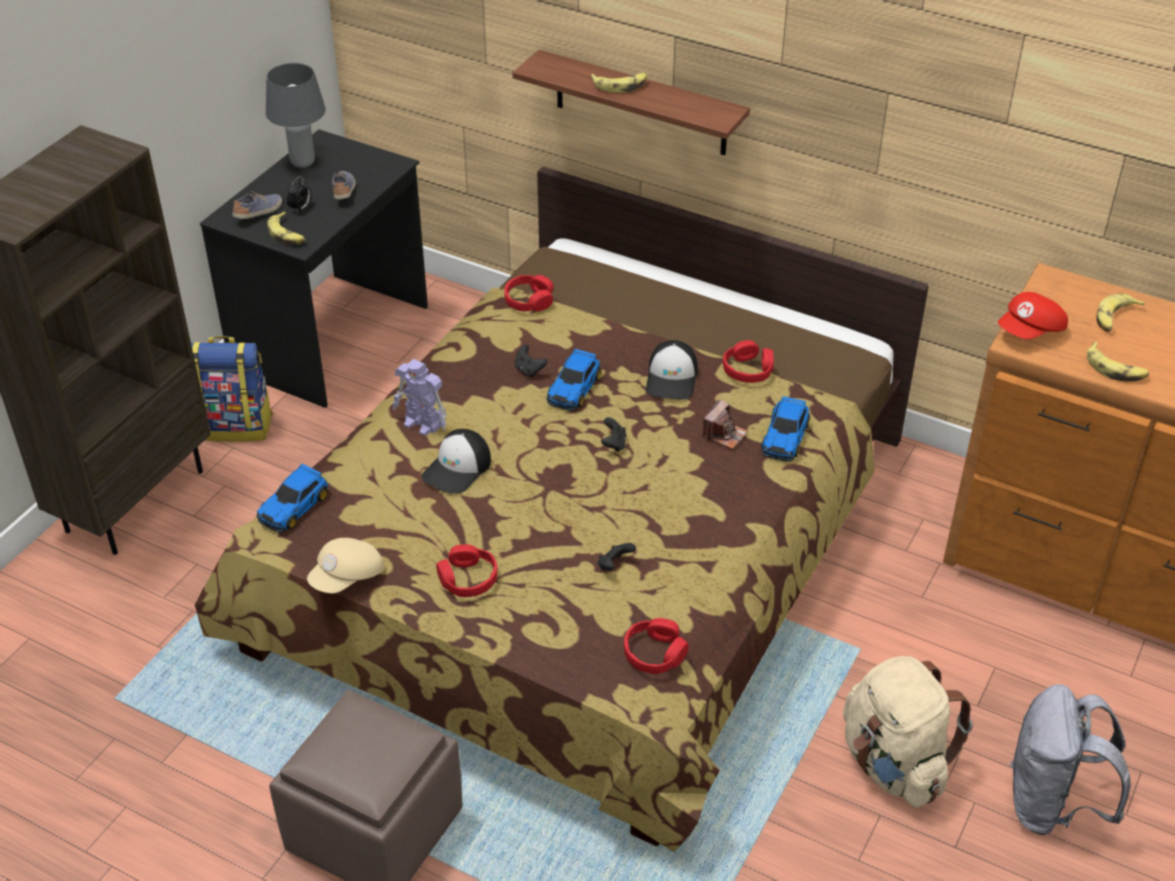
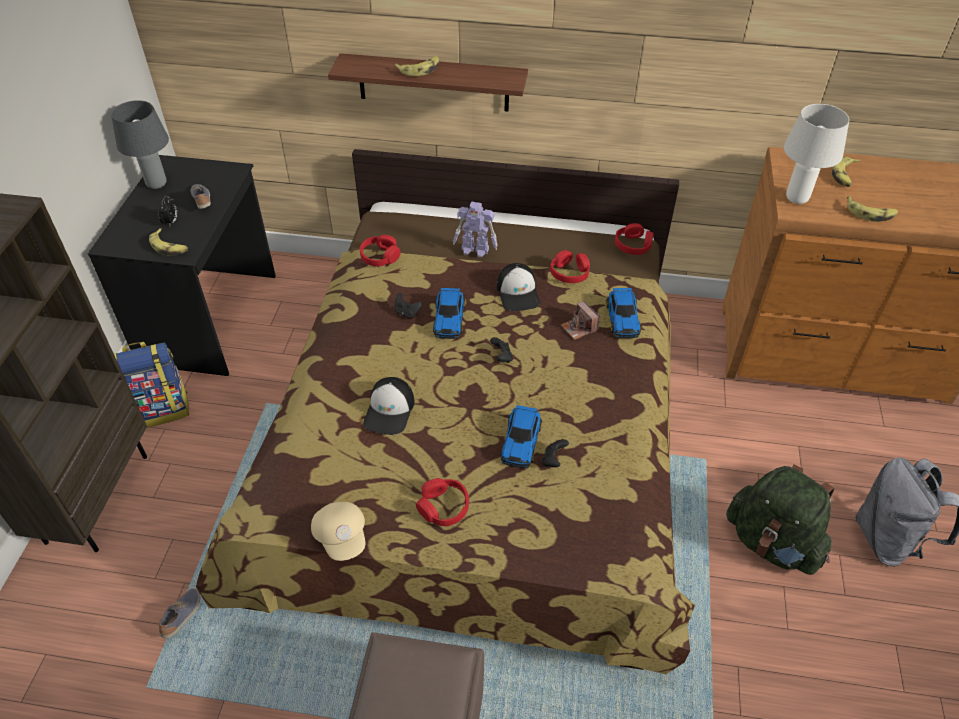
camera: 20 degrees left, 5 degrees up
shoe [232,192,282,219] -> shoe moved to [159,588,200,638]
toy car [257,463,328,533] -> toy car moved to [500,405,542,468]
beige cap [307,538,384,593] -> beige cap turned 45 degrees counterclockwise [311,502,365,561]
toy robot [393,359,447,436] -> toy robot moved to [453,202,497,257]
red headphones [624,618,689,674] -> red headphones moved to [615,223,654,255]
camera [702,399,748,449] -> camera turned 135 degrees clockwise [561,301,600,340]
beige backpack [843,656,973,807] -> green backpack [726,464,835,575]
red cap [998,292,1068,339] -> white table lamp [784,104,849,204]

